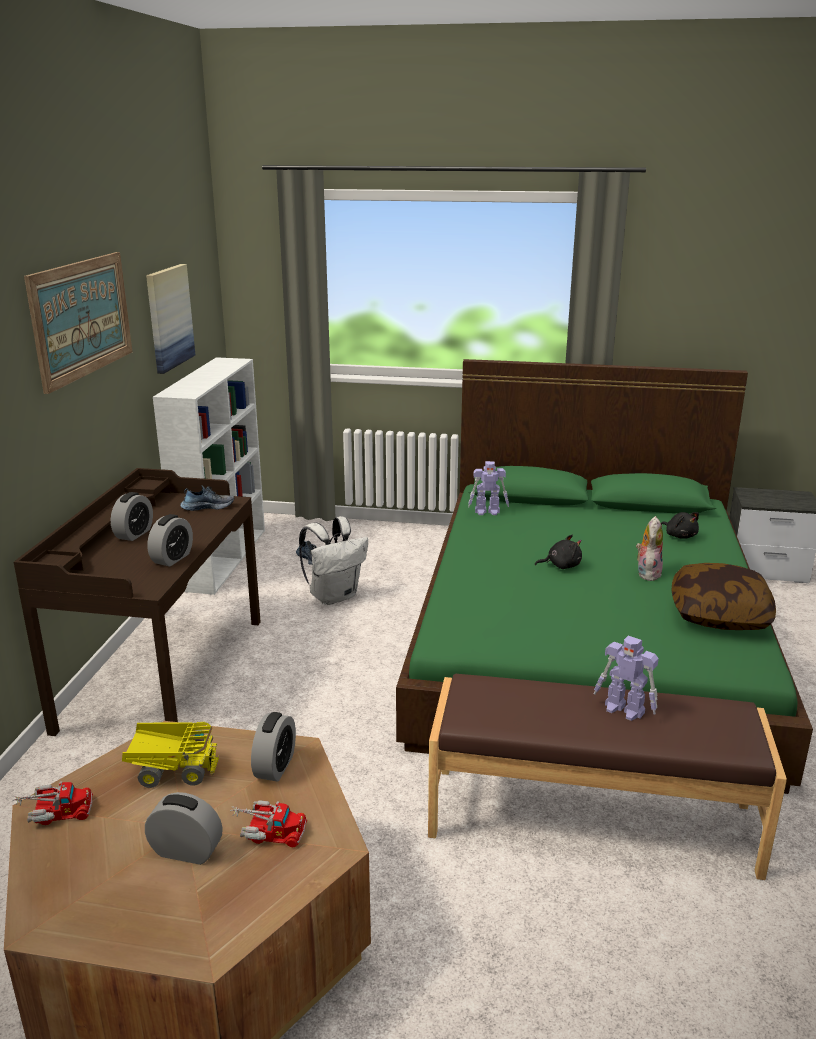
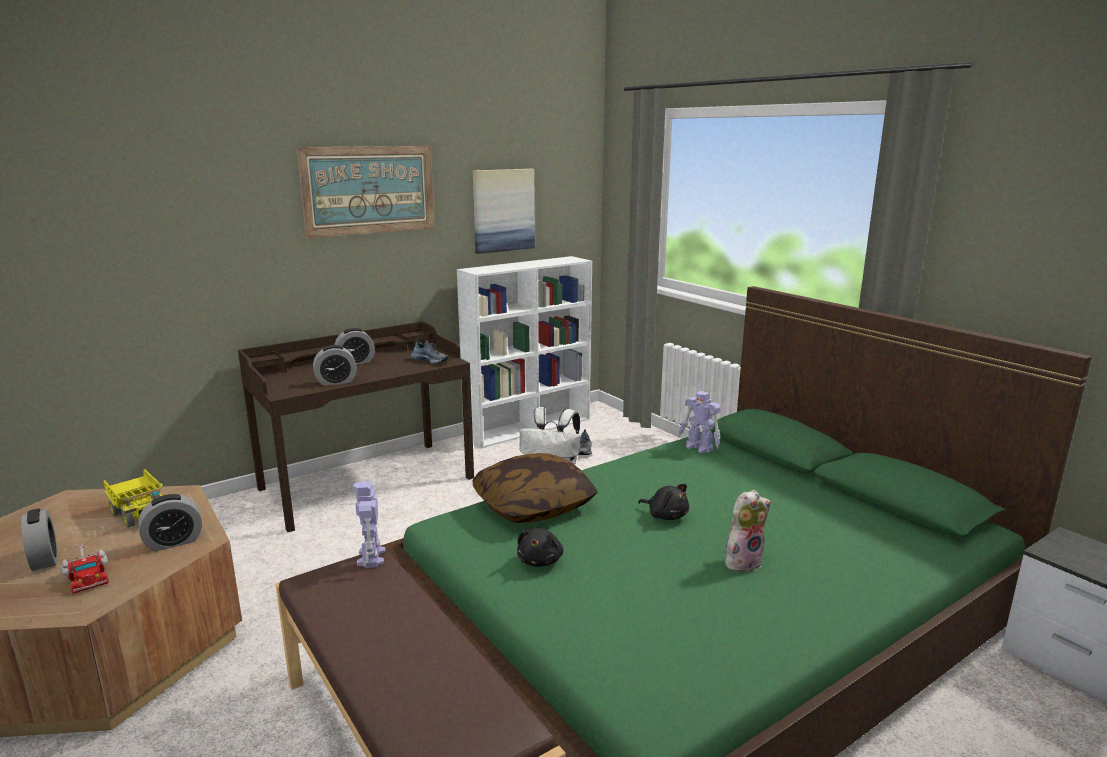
camera: 45 degrees right, 5 degrees down
toy truck [12,781,93,825] -> none
toy robot [594,636,659,721] -> toy robot moved to [353,481,385,568]
black plush toy [661,512,699,539] -> black plush toy moved to [517,528,564,567]
pillow [672,563,776,630] -> pillow moved to [472,453,598,523]

